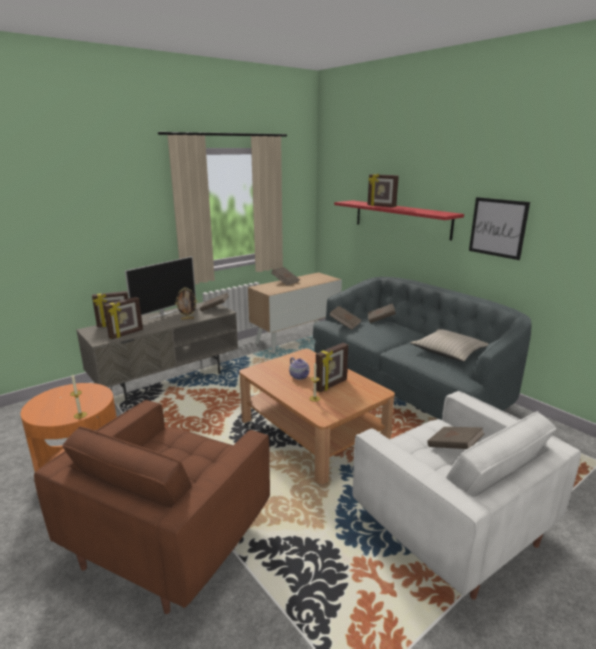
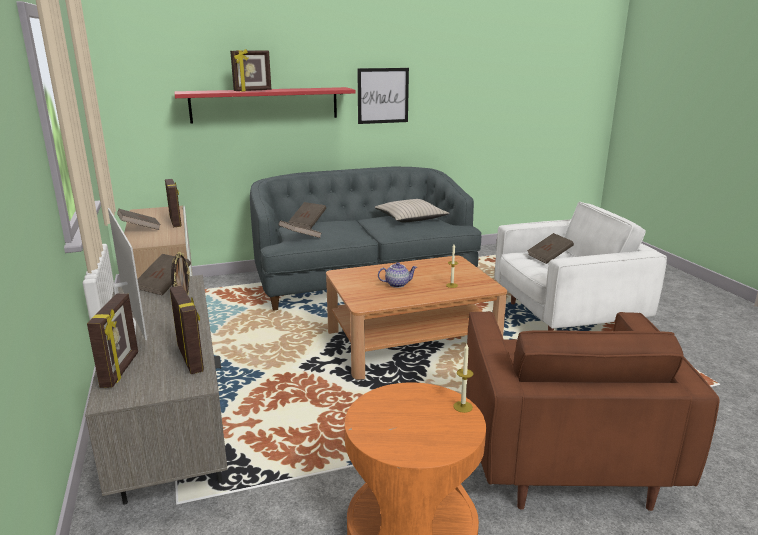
camera: 70 degrees left, 0 degrees up
brown armchair [34,400,270,614] -> brown armchair turned 45 degrees clockwise [466,311,720,511]
picture frame [316,343,348,392] -> picture frame moved to [165,179,181,227]

